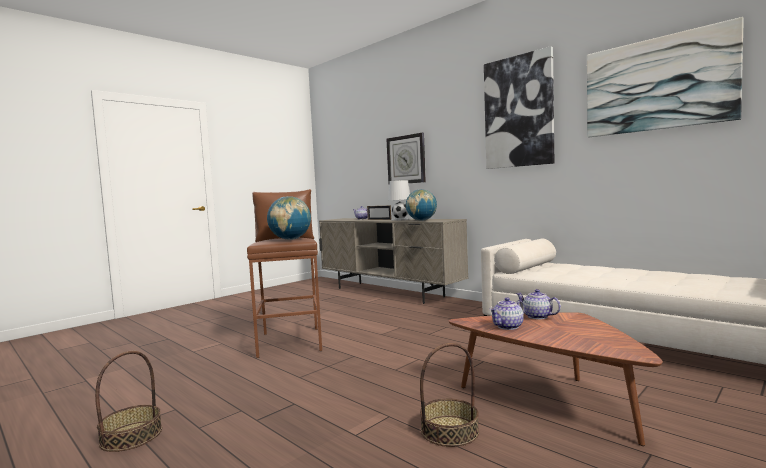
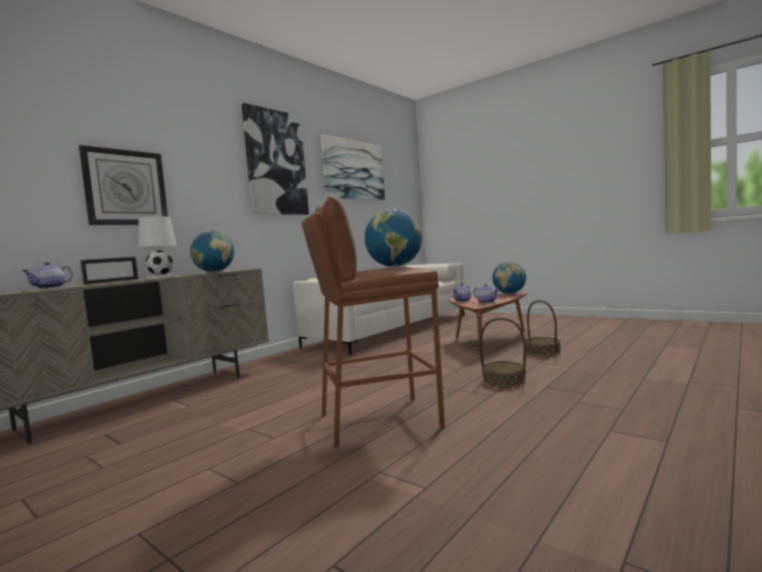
camera: 95 degrees left, 0 degrees up
basket [95,351,162,452] -> basket moved to [479,318,526,387]
none -> globe [492,261,526,294]

